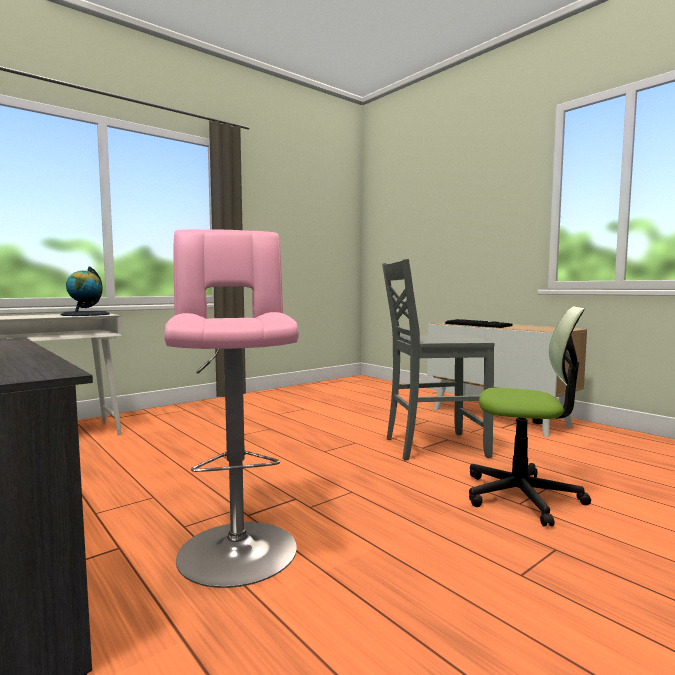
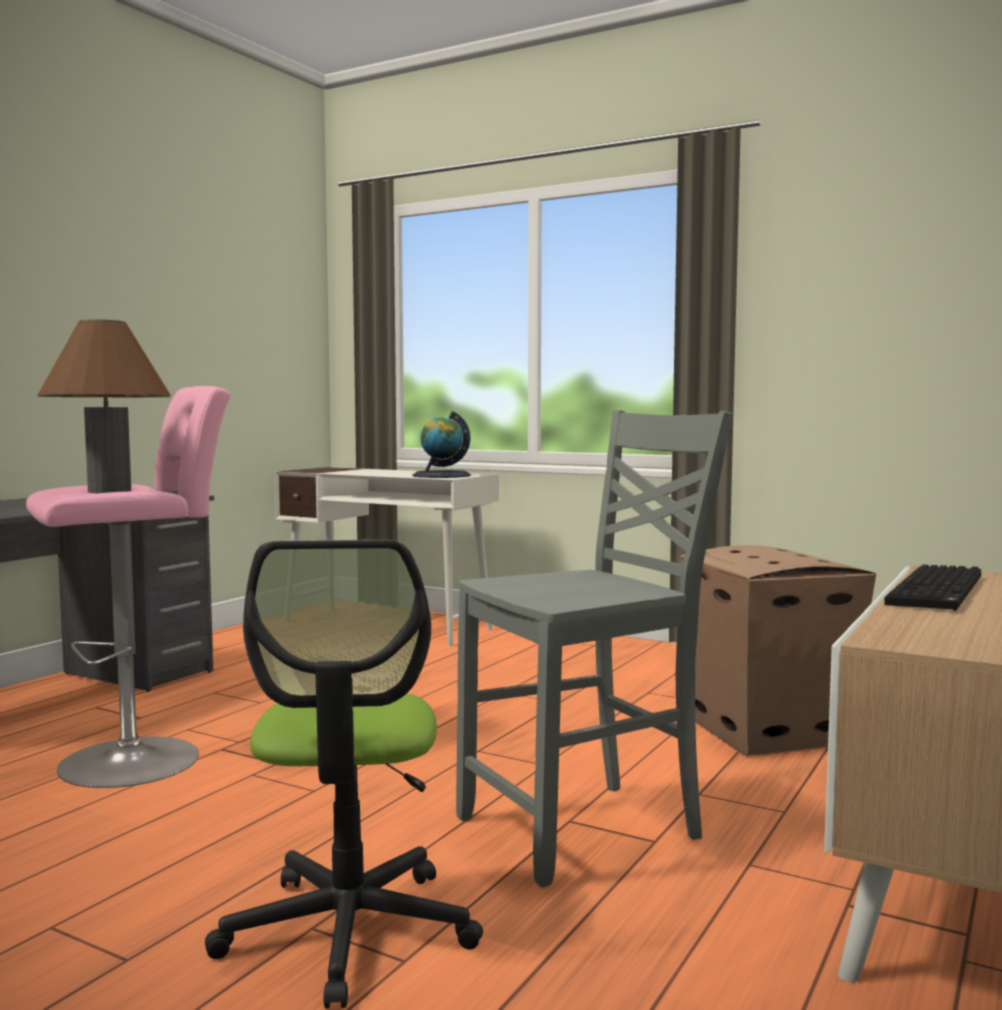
camera: 70 degrees right, 0 degrees up
grey chair [382,259,495,460] -> grey chair turned 90 degrees clockwise [456,410,733,888]
none -> brown table lamp [38,319,171,493]
none -> cardboard box [680,545,876,756]

